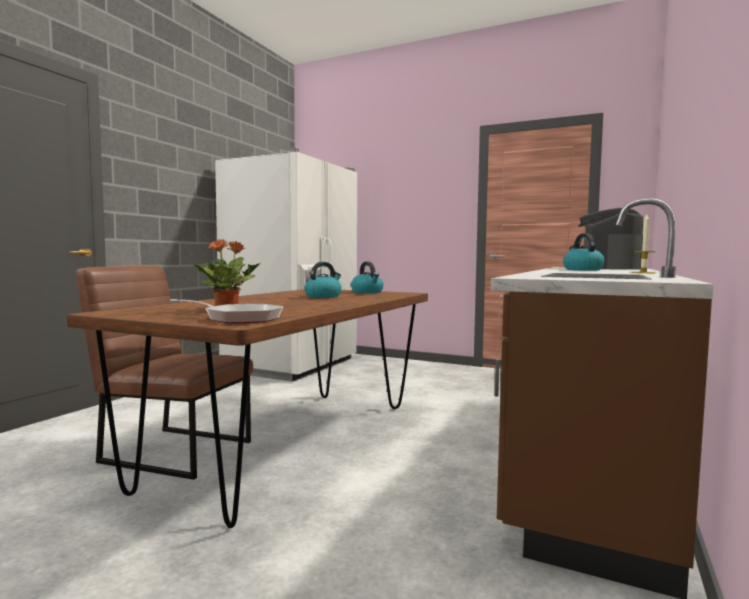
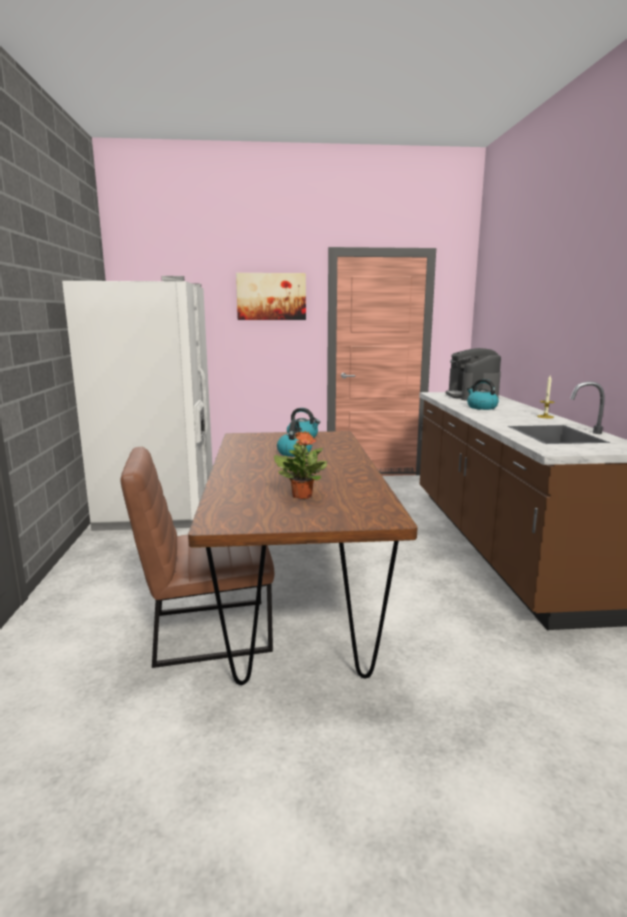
camera: 30 degrees left, 10 degrees up
frying pan [169,299,283,323] -> none
none -> picture [236,273,306,320]

